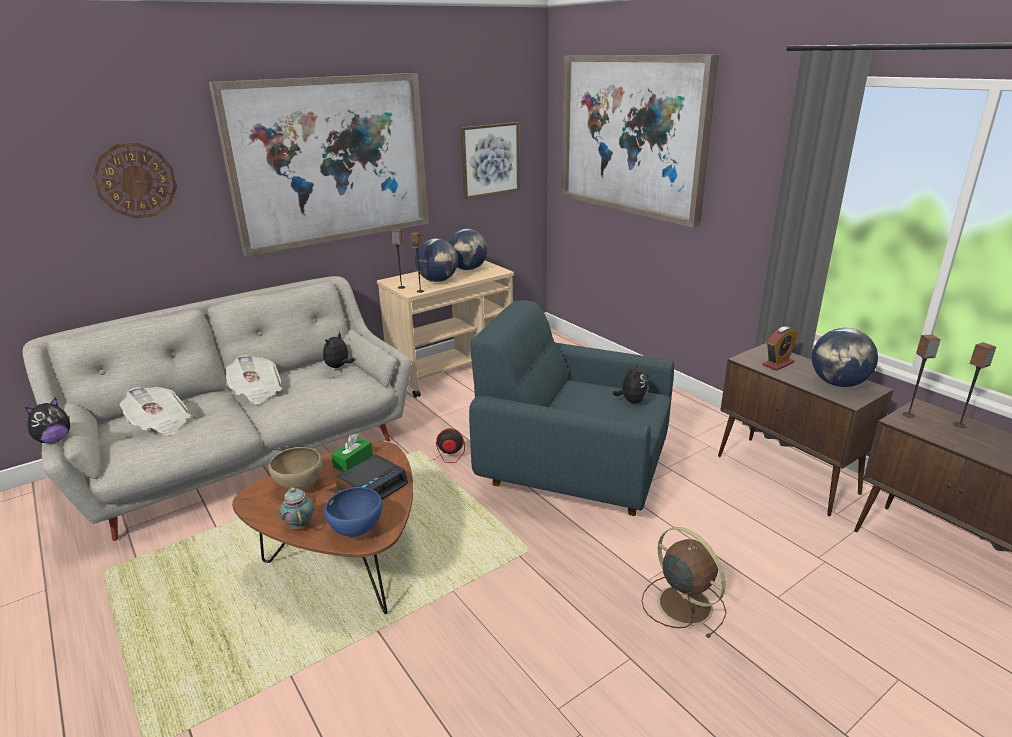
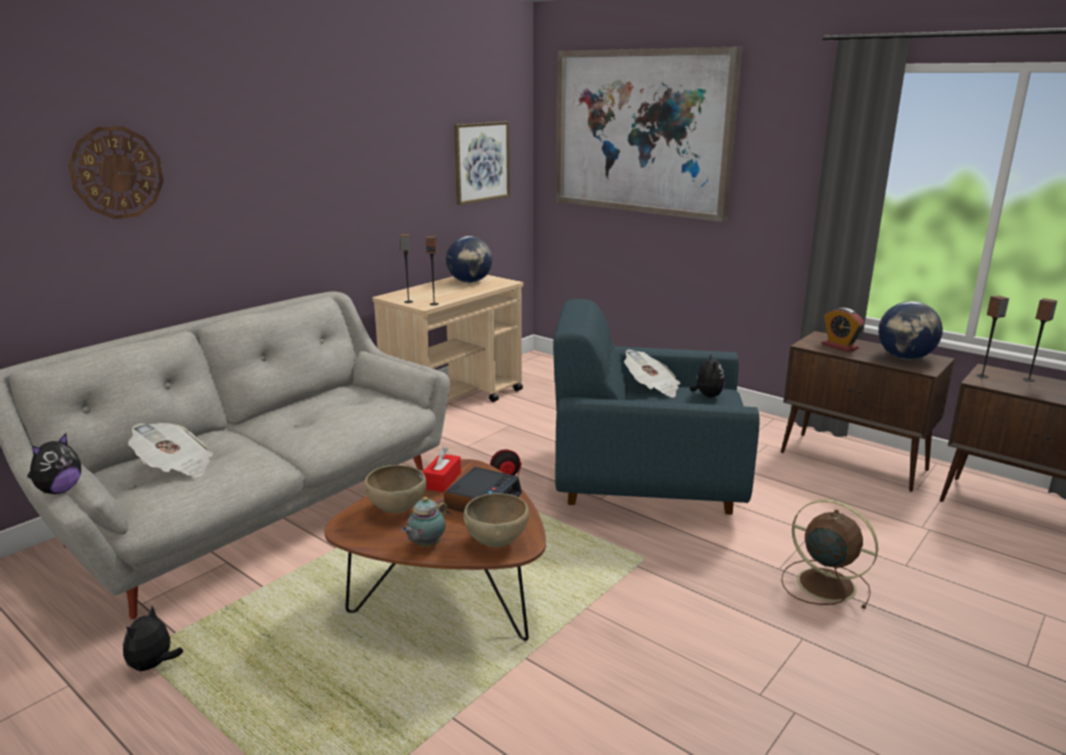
camera: 15 degrees left, 5 degrees down
picture [209,73,429,257] -> none
newspaper [226,355,282,404] -> newspaper moved to [624,350,681,397]
teapot [279,486,314,529] -> teapot turned 105 degrees counterclockwise [401,497,447,547]
plush toy [323,332,355,368] -> plush toy moved to [123,606,183,672]
blue bowl [324,487,382,537] -> brown bowl [463,493,529,547]
green tissue box [331,434,373,472] -> red tissue box [423,447,461,492]
globe [415,239,458,282] -> none
alarm clock [762,326,798,371] -> alarm clock turned 105 degrees clockwise [822,307,865,352]

